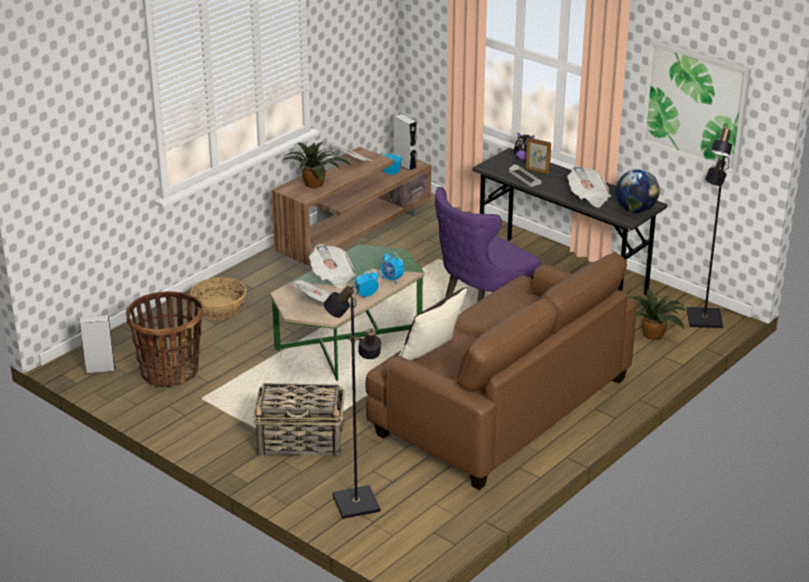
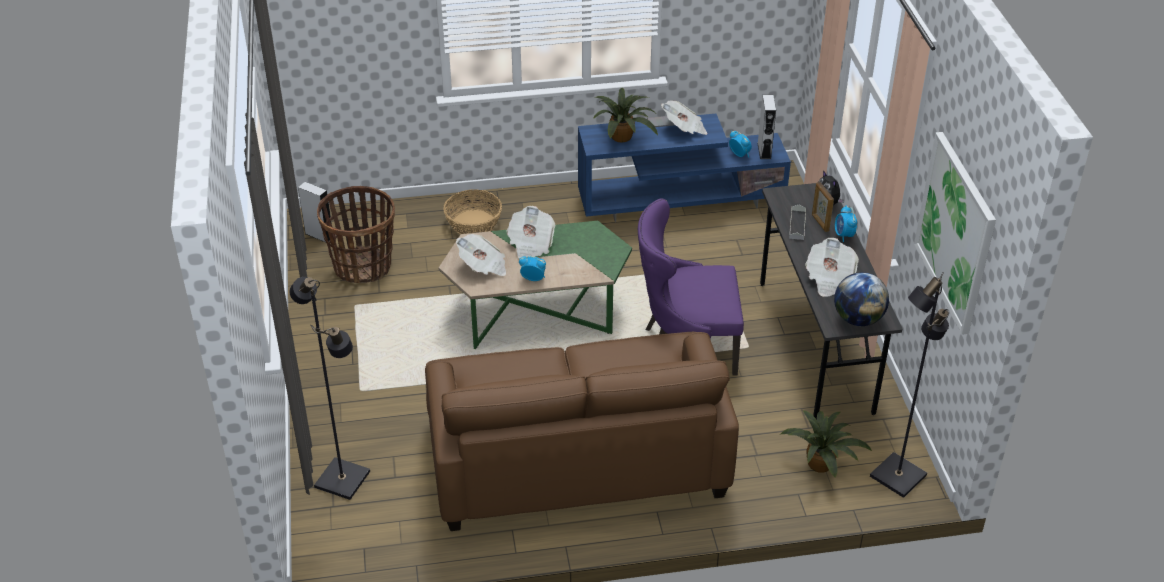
camera: 40 degrees right, 10 degrees up
basket [253,383,345,458] -> none
brown tv stand [271,147,431,266] -> blue tv stand [578,114,791,222]
alarm clock [381,252,404,284] -> alarm clock moved to [835,205,857,242]
pillow [399,287,468,360] -> none

